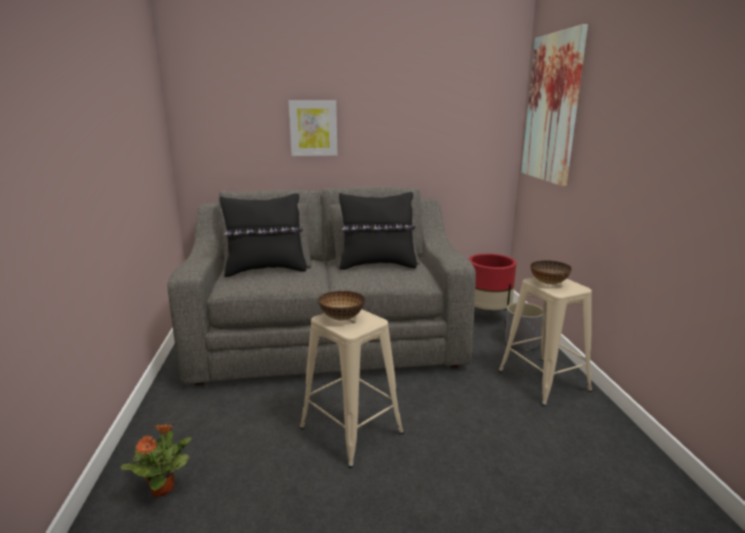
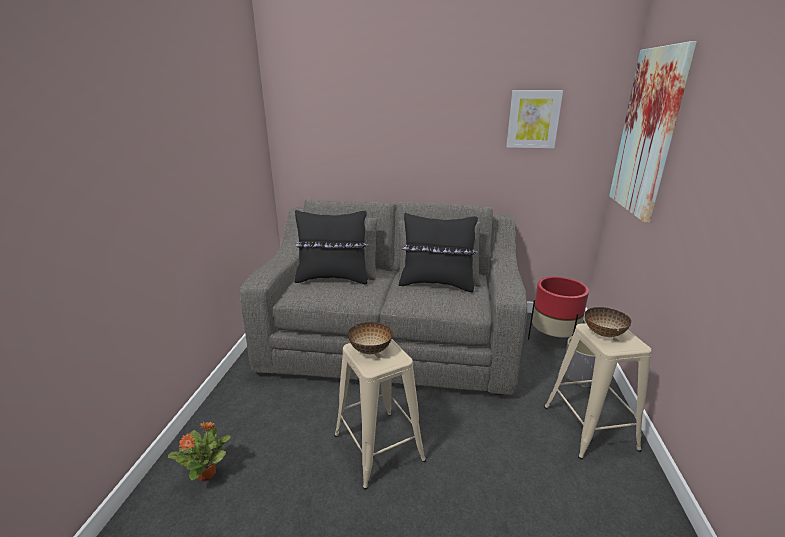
camera: 15 degrees right, 5 degrees up
picture [289,100,338,156] -> picture moved to [506,90,563,148]

